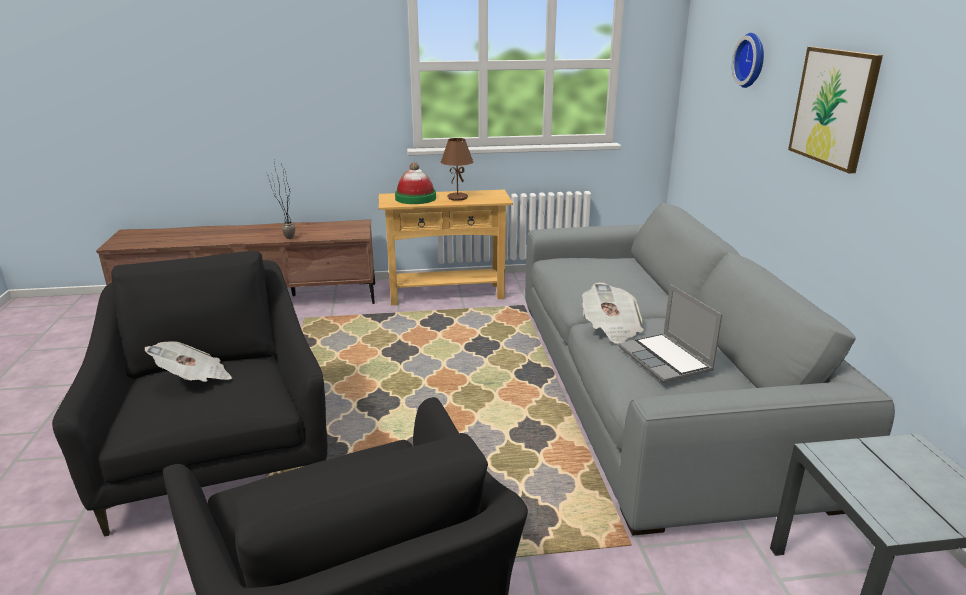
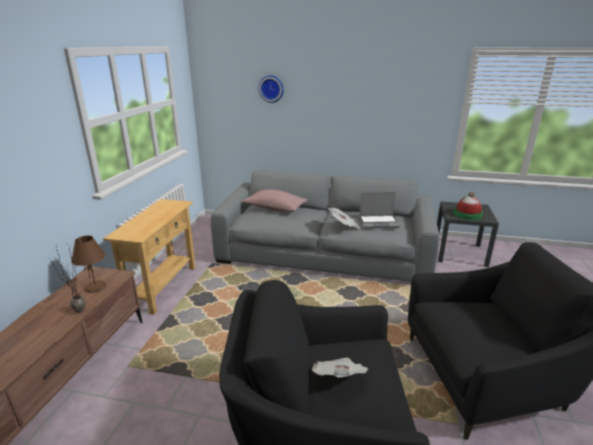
camera: 70 degrees left, 0 degrees up
hat [395,162,436,204] -> hat moved to [454,192,483,220]
brown table lamp [441,138,473,201] -> brown table lamp moved to [71,236,106,292]
picture [788,47,883,173] -> none
none -> pink pillow [243,189,308,212]

